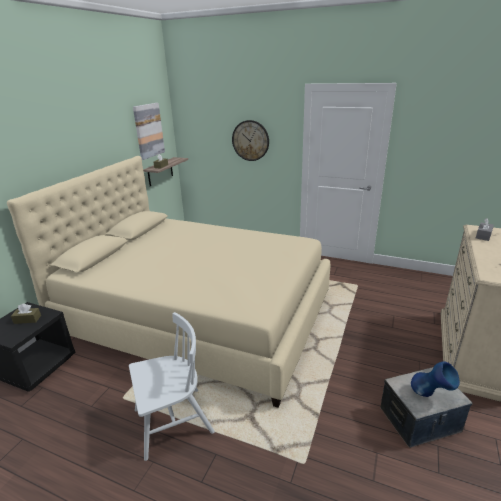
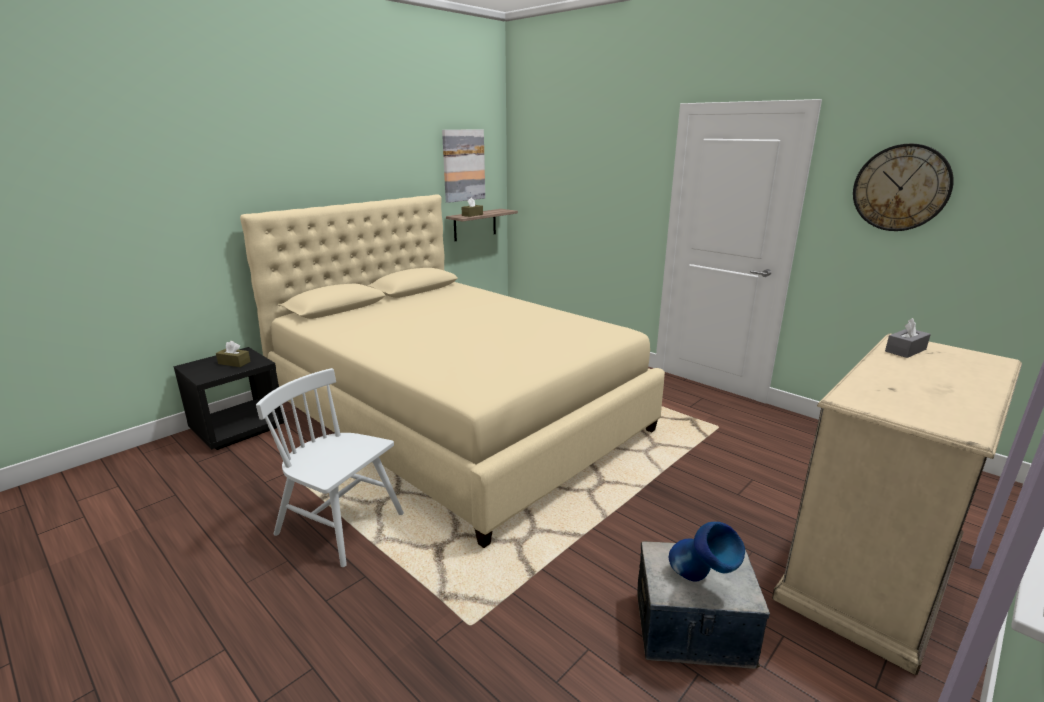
camera: 20 degrees right, 5 degrees down
white chair [129,312,215,461] -> white chair turned 150 degrees counterclockwise [256,368,404,567]
wall clock [232,120,269,161] -> wall clock moved to [853,143,954,231]

